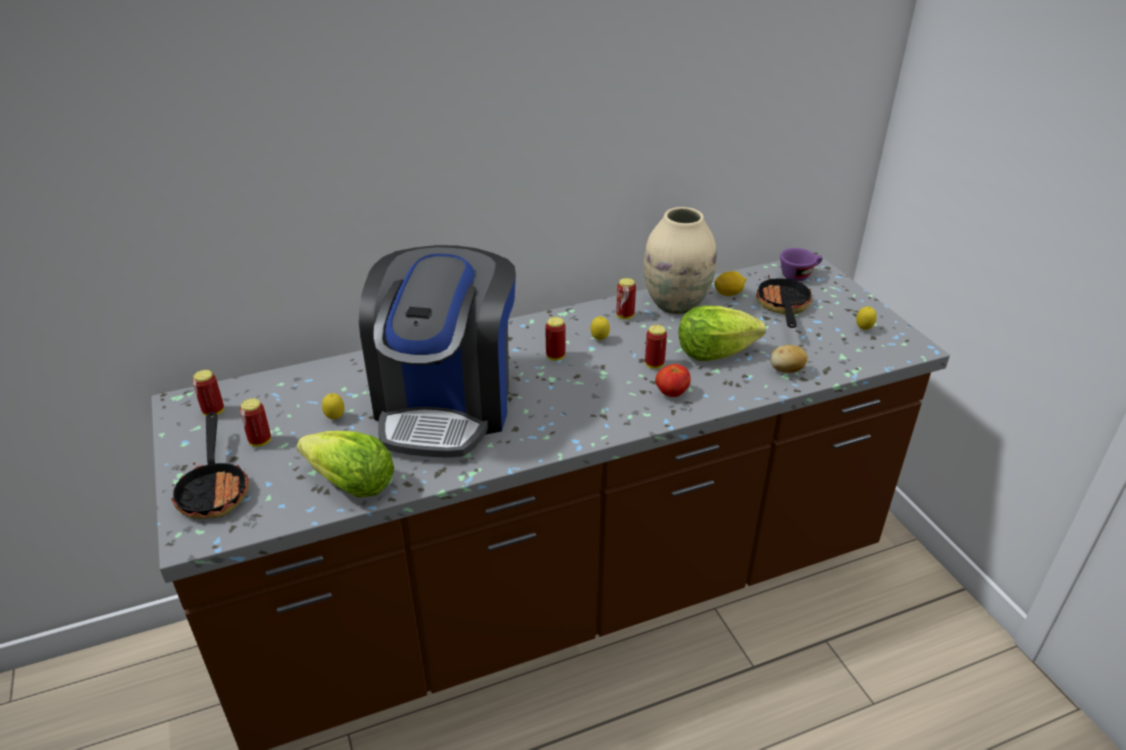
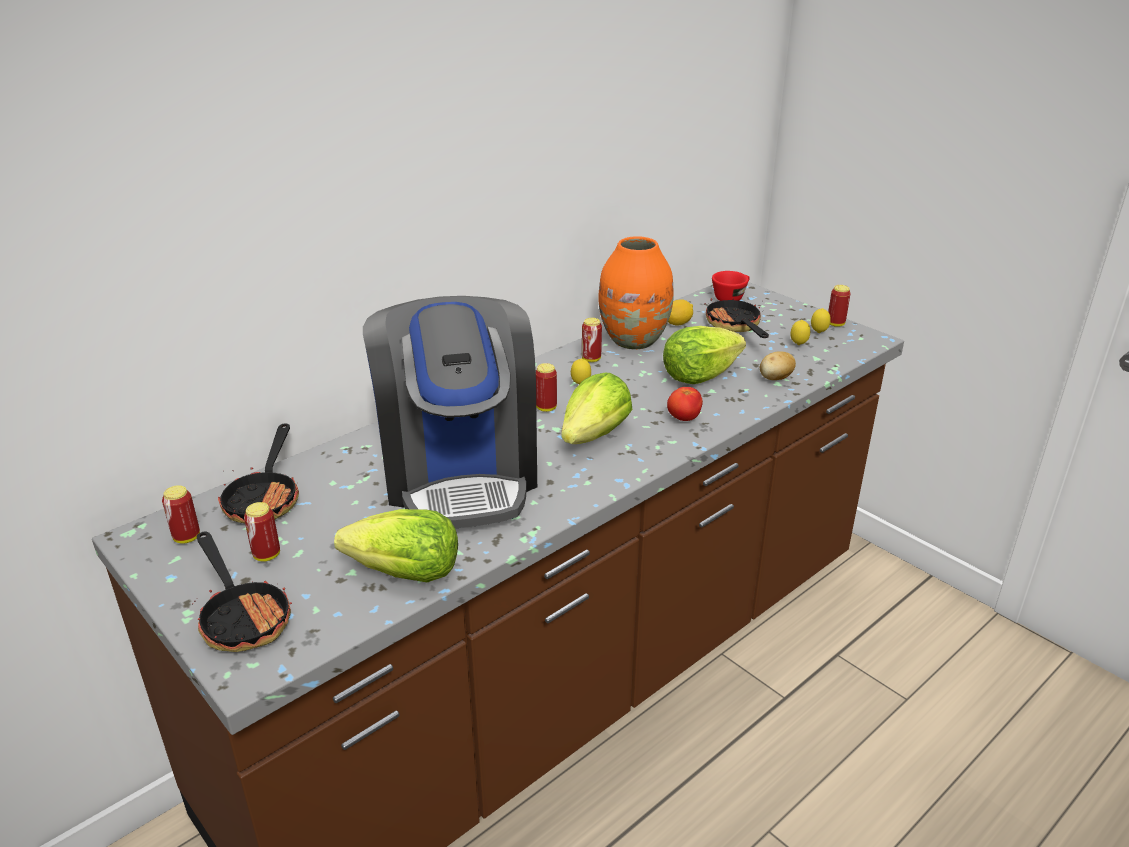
camera: 20 degrees left, 5 degrees down
lemon [322,393,345,419] -> lemon moved to [790,320,810,345]
beige vase [644,207,716,314] -> orange vase [598,236,674,350]
can [645,325,667,369] -> can moved to [828,285,851,327]
purple cup [780,248,823,281] -> red cup [712,271,750,301]
none -> frying pan [218,424,299,523]
none -> lettuce [561,373,632,444]

